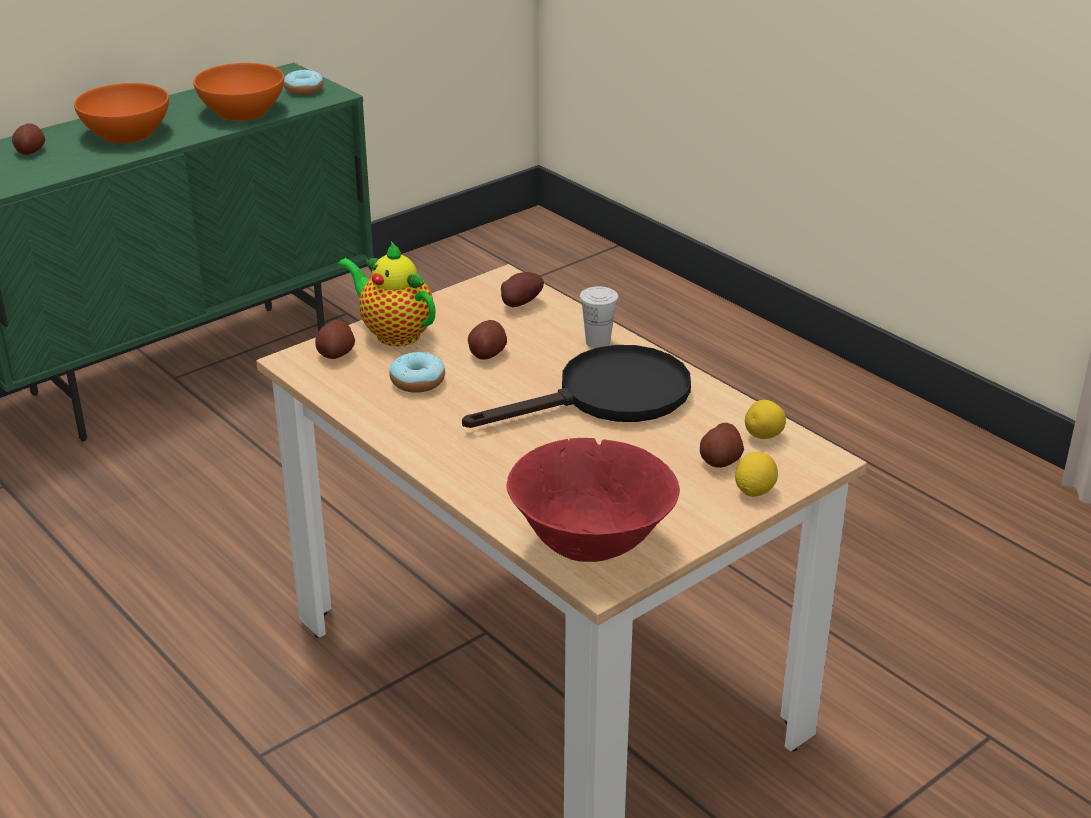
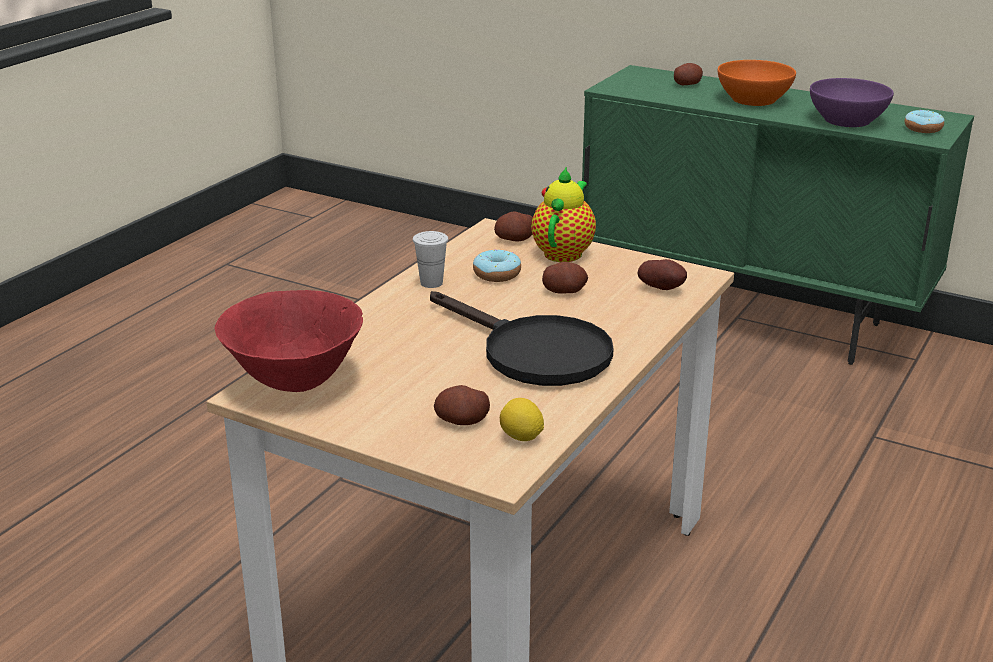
camera: 70 degrees right, 5 degrees down
orange bowl [193,63,284,121] -> purple bowl [810,78,894,127]
white cup [580,286,618,348] -> white cup moved to [413,231,448,288]
lemon [735,452,778,497] -> none

